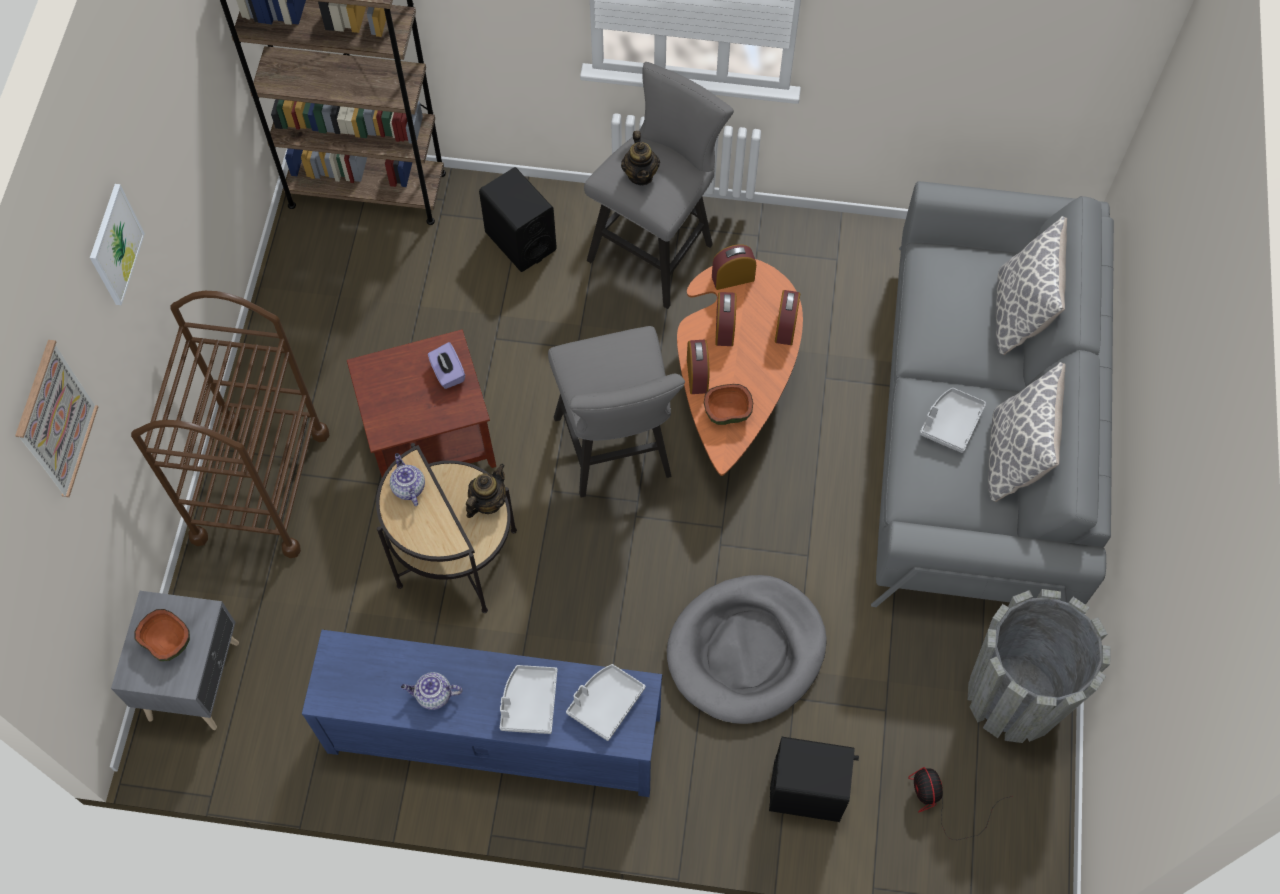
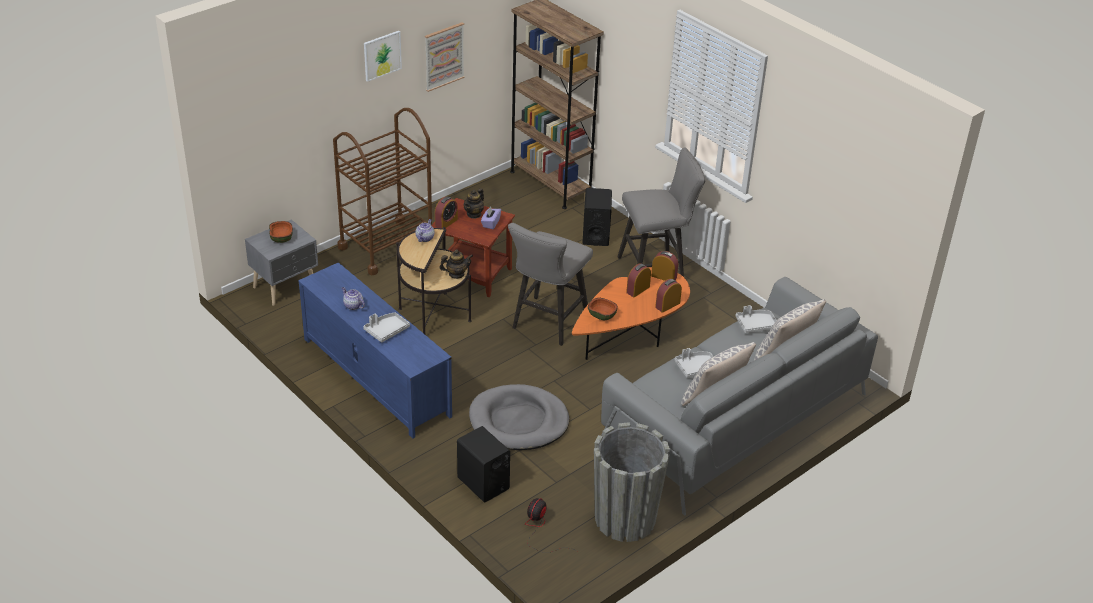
camera: 40 degrees right, 25 degrees down
picture [15,340,98,497] -> picture moved to [425,22,464,92]
grey tray [566,664,646,741] -> grey tray moved to [736,305,777,333]
teapot [621,131,660,185] -> teapot moved to [464,188,484,219]
alarm clock [687,340,709,394] -> alarm clock moved to [435,196,458,228]

